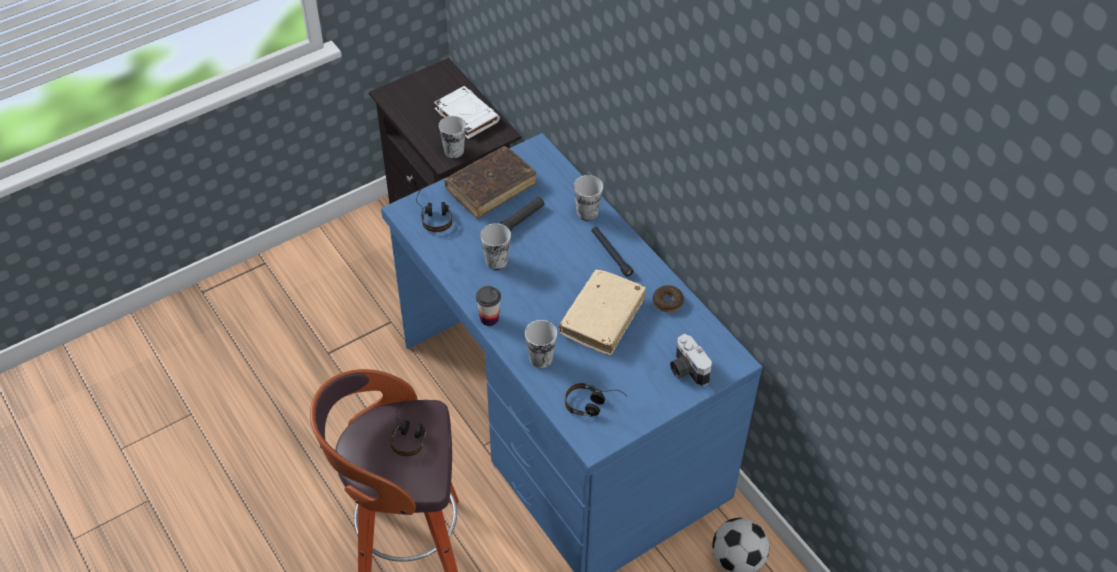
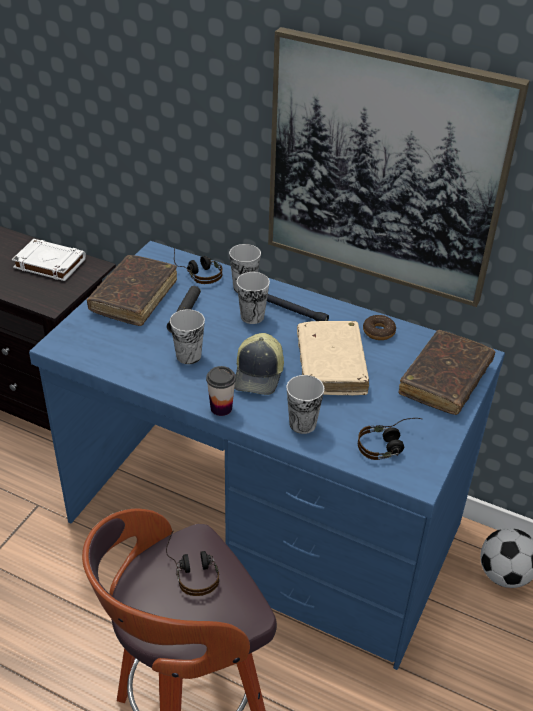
camera: 30 degrees left, 10 degrees down
headphones [416,186,453,232] -> headphones moved to [174,248,223,284]
cup [439,116,466,158] -> cup moved to [237,272,270,324]
camera [670,334,712,387] -> brown book [399,330,495,415]
none -> cap [234,333,284,395]
none -> picture [268,27,530,307]

